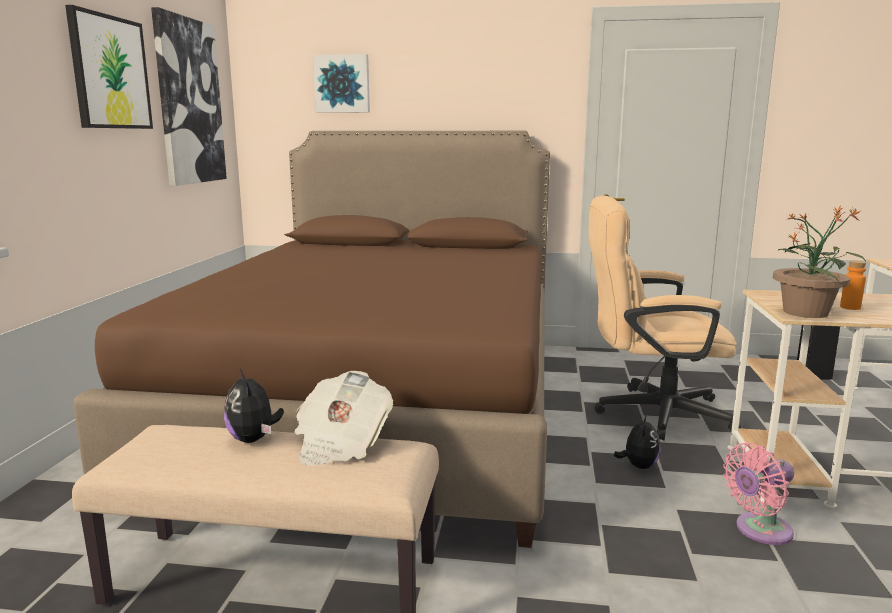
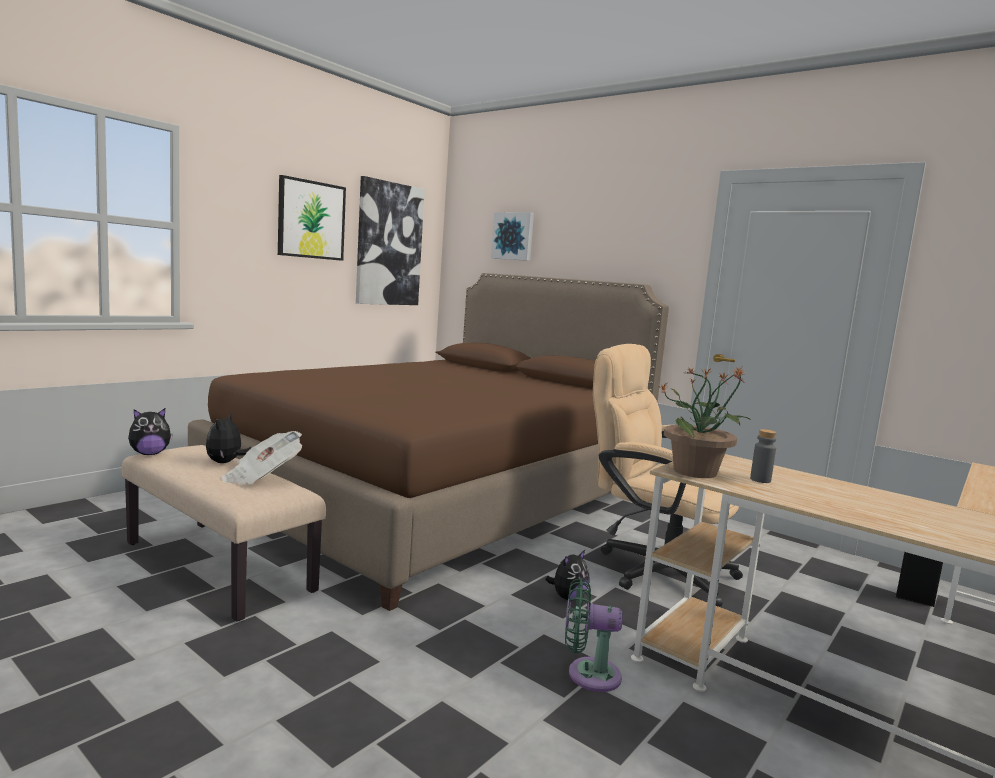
camera: 30 degrees right, 5 degrees down
pink fan [723,443,794,545] -> green fan [565,578,623,692]
orange bottle [840,261,866,310] -> grey bottle [750,429,776,483]
none -> plush toy [128,408,173,455]

